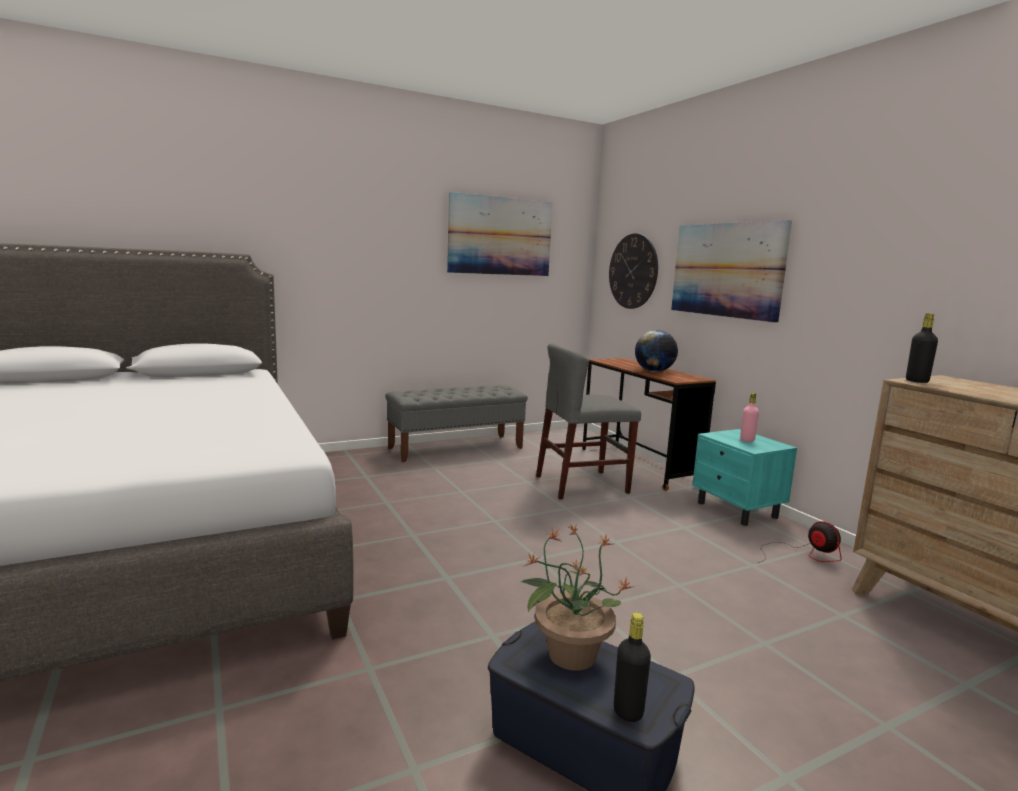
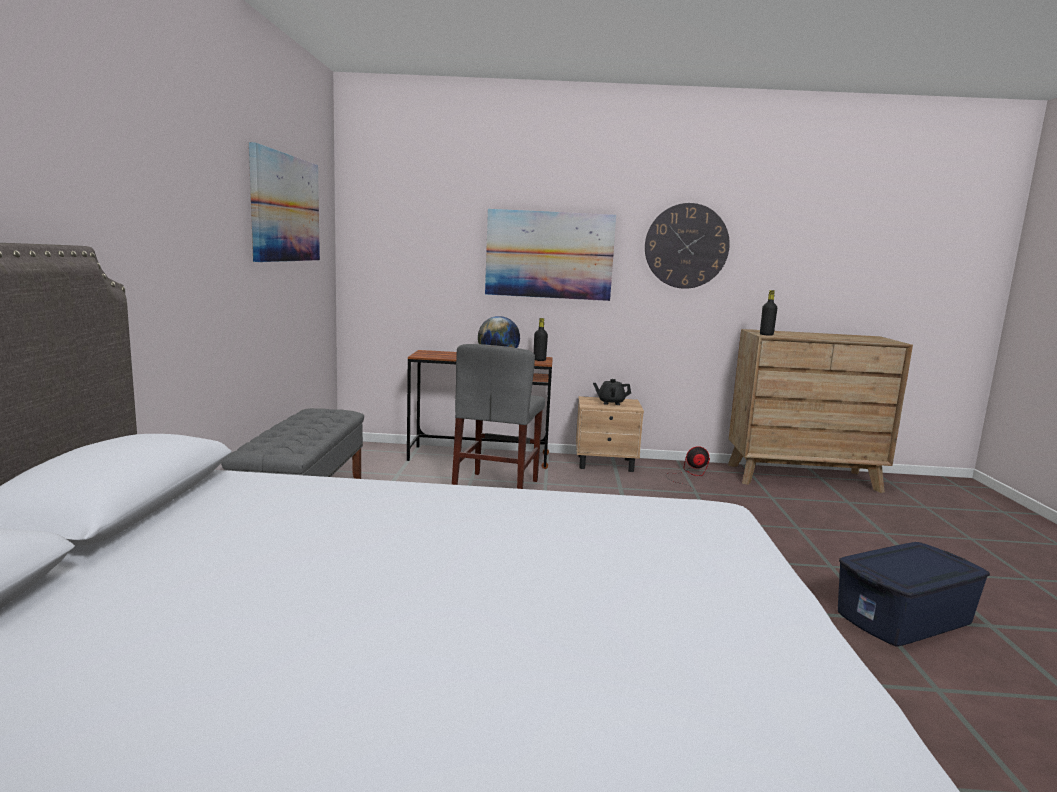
camera: 60 degrees left, 0 degrees up
potted plant [521,525,632,671] -> none
wall clock [609,233,658,309] -> wall clock moved to [645,203,730,289]
black bottle [614,612,651,722] -> black bottle moved to [534,318,548,361]
turquoise nightstand [692,429,797,526] -> beige nightstand [576,396,644,472]
pink bottle [740,393,759,442] -> black teapot [593,379,631,405]

